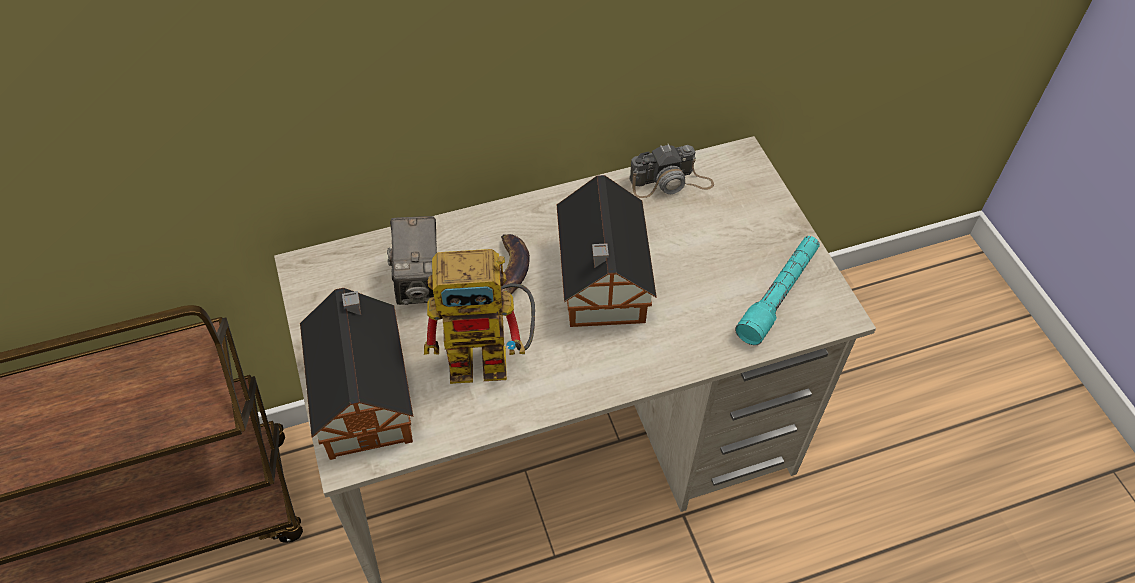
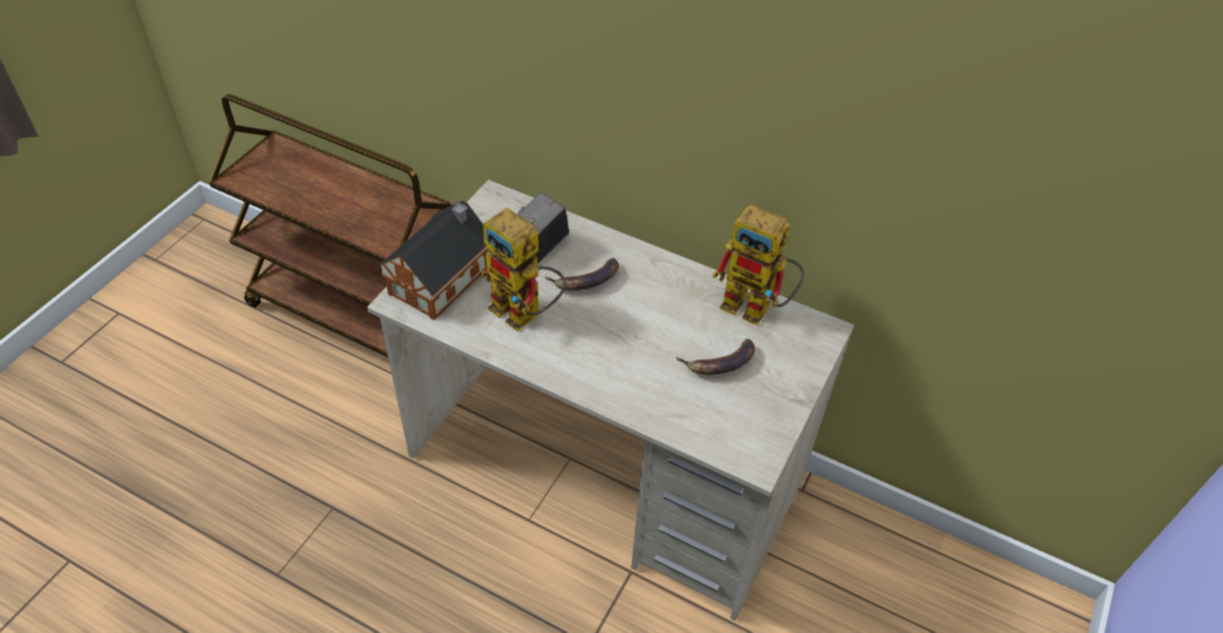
camera: 45 degrees right, 5 degrees down
toy house [557,175,657,327] -> none
camera [630,144,714,198] -> toy robot [712,205,804,325]
turquoise flashlight [735,236,820,345] -> none
none -> banana [676,339,756,375]

